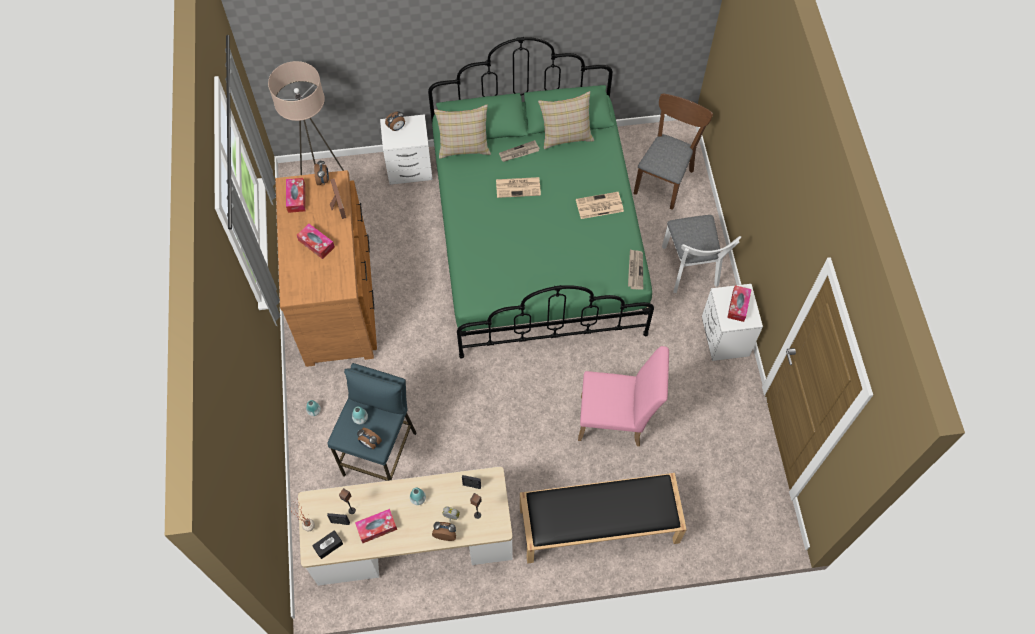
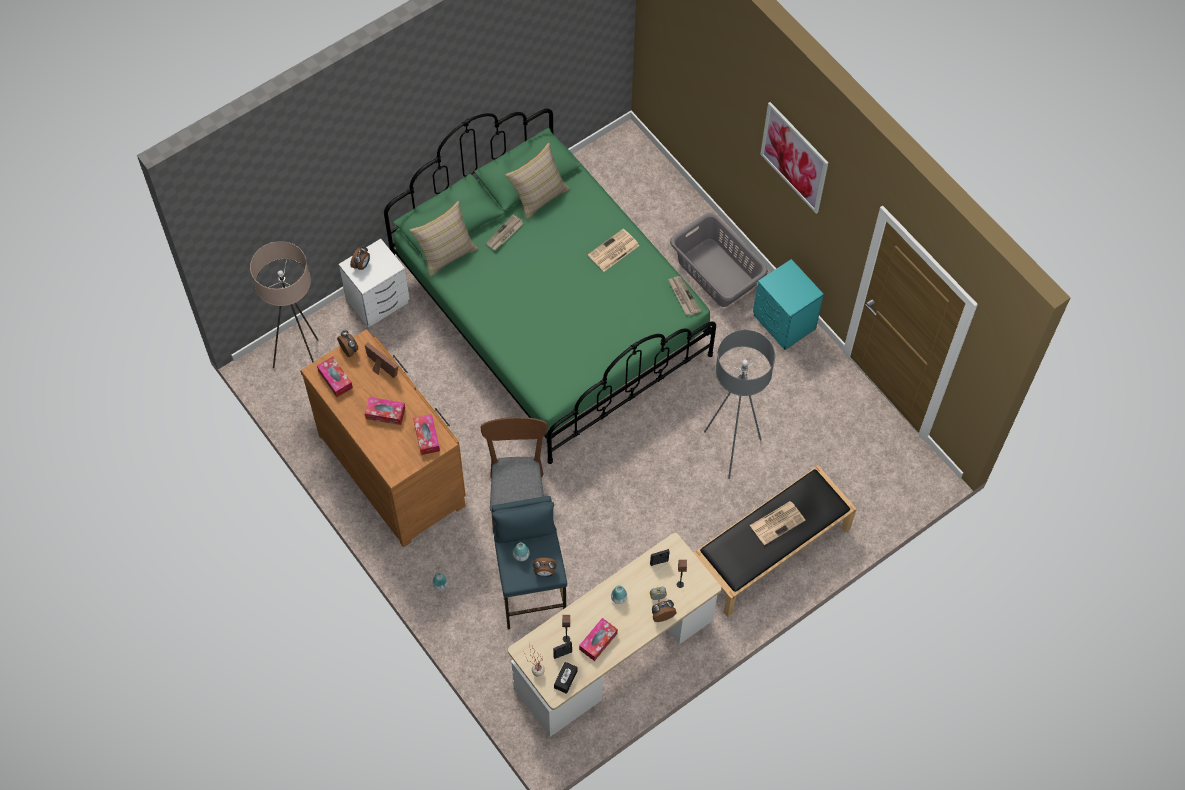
camera: 30 degrees left, 0 degrees up
newspaper [496,177,541,198] -> newspaper moved to [750,501,805,545]
pink chair [578,346,669,446] -> grey floor lamp [704,330,775,479]
brown chair [633,94,713,210] -> brown chair moved to [481,417,547,533]
white chair [662,215,741,293] -> grey laundry basket [670,213,768,307]
white nightstand [702,284,763,361] -> turquoise nightstand [753,259,824,350]
tissue box [727,285,752,322] -> tissue box moved to [413,414,440,455]
none -> picture [760,102,829,214]

